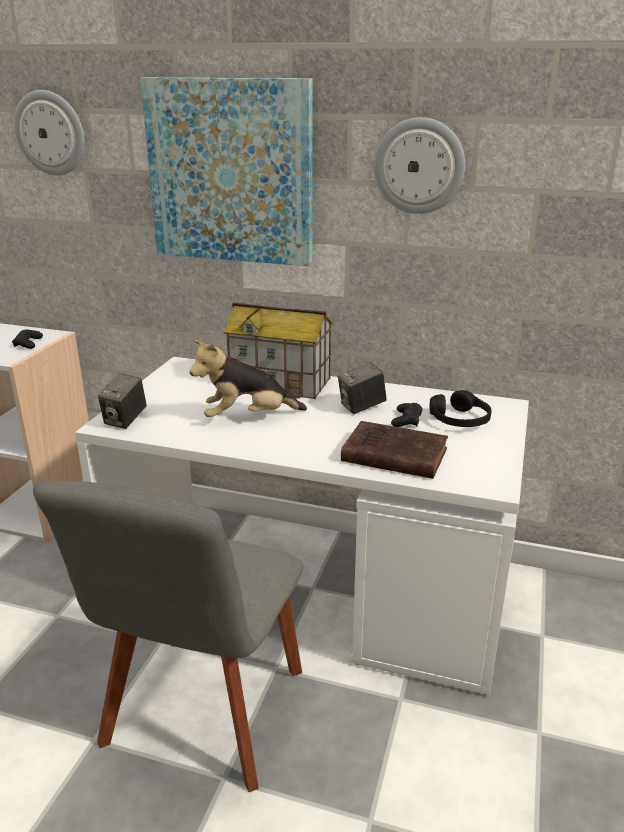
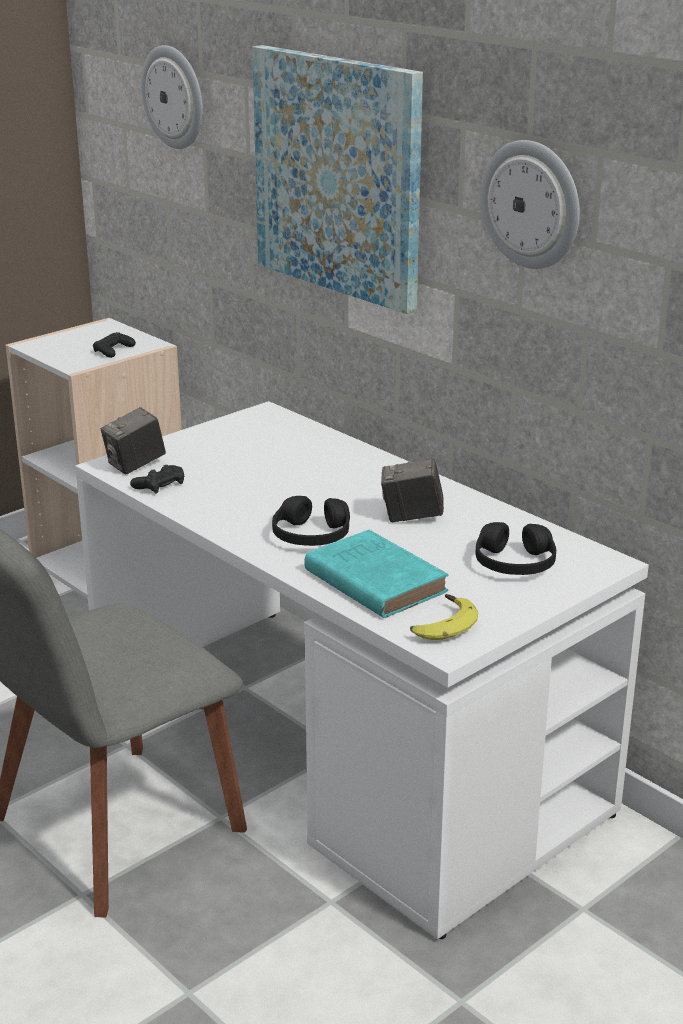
camera: 30 degrees right, 0 degrees up
plush toy [189,339,307,417] -> none
toy house [224,303,333,399] -> none
brown book [341,421,448,479] -> turquoise book [304,530,449,618]
black game controller [391,403,423,427] -> black game controller moved to [130,465,184,494]
none -> black headphones [272,496,350,546]
none -> banana [410,594,478,640]

